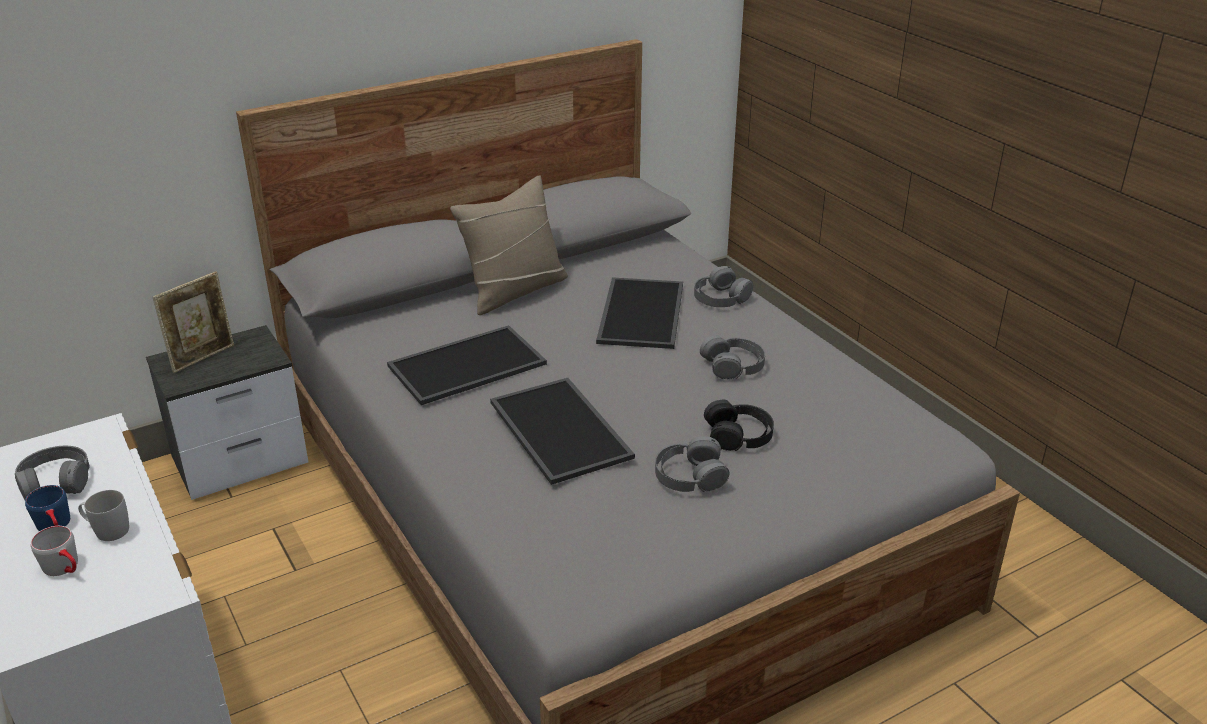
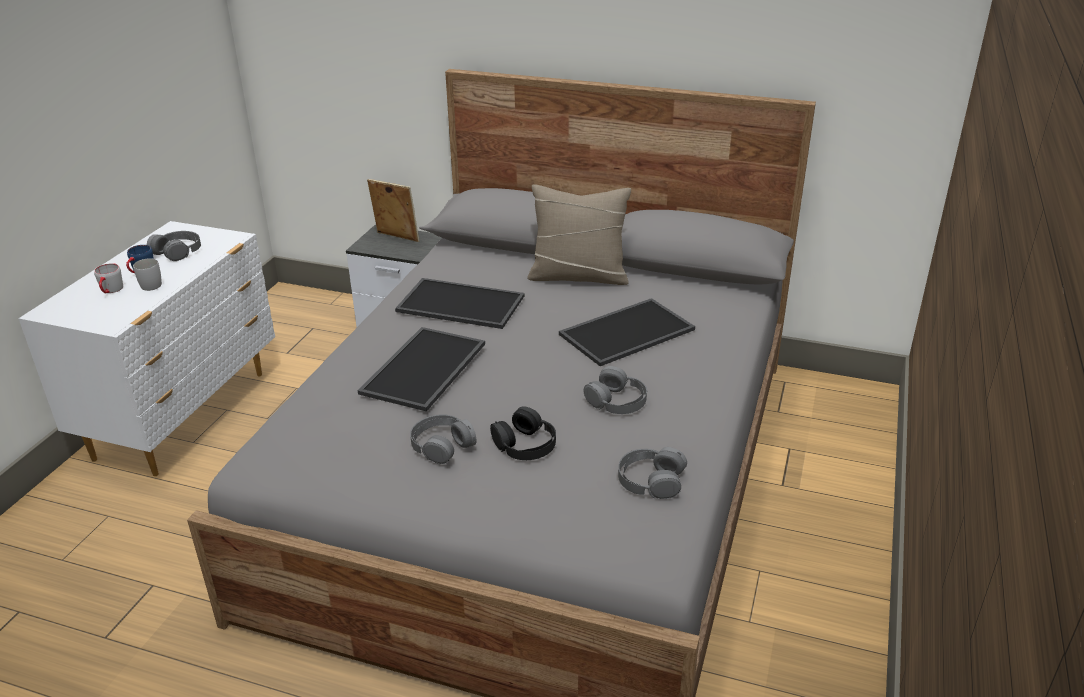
camera: 50 degrees right, 0 degrees up
picture frame [153,272,234,373] -> picture frame turned 150 degrees counterclockwise [367,179,419,242]
grey headphones [694,266,753,307] -> grey headphones moved to [618,447,687,499]

